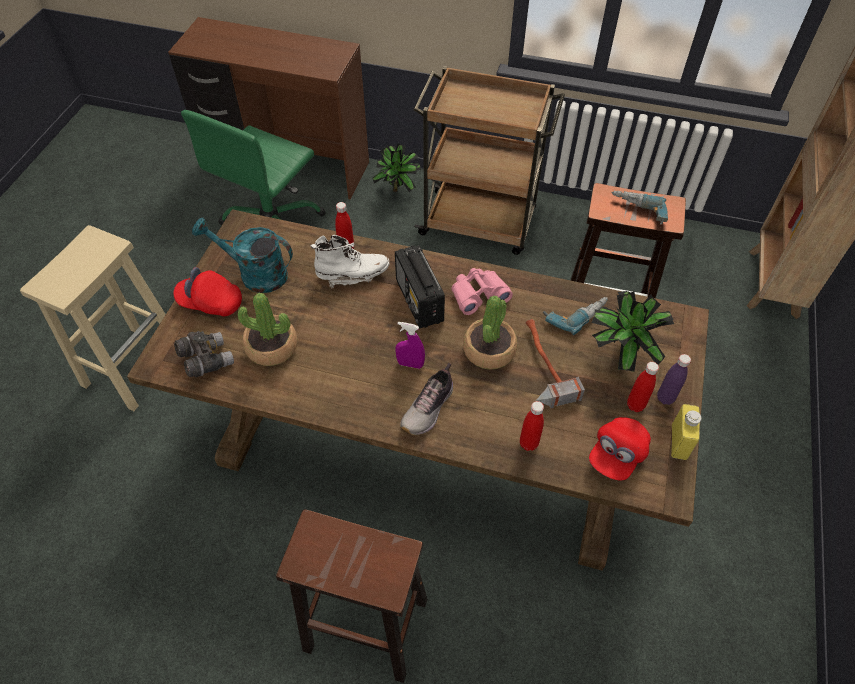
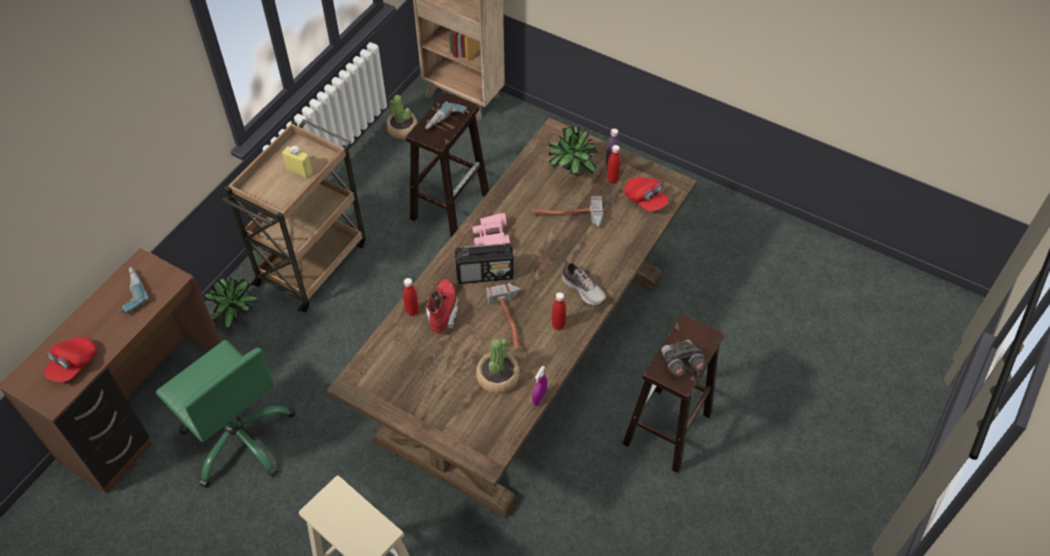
camera: 75 degrees left, 0 degrees up
red cap [173,267,242,316] -> red cap moved to [44,337,97,382]
grey binoculars [174,331,234,377] -> grey binoculars moved to [661,340,706,377]
turquoise watering can [192,218,293,293] -> none
white boot [311,235,389,289] -> red boot [426,279,459,333]
purple spray bottle [395,322,425,369] -> purple spray bottle moved to [532,366,547,406]
potted plant [463,296,517,370] -> potted plant moved to [386,95,417,139]
red bottle [520,401,544,451] -> red bottle moved to [552,292,566,330]
power drill [543,297,608,335] -> power drill moved to [118,267,149,314]
yellow bottle [671,404,702,460] -> yellow bottle moved to [282,146,313,179]
none -> hammer [486,282,522,352]

